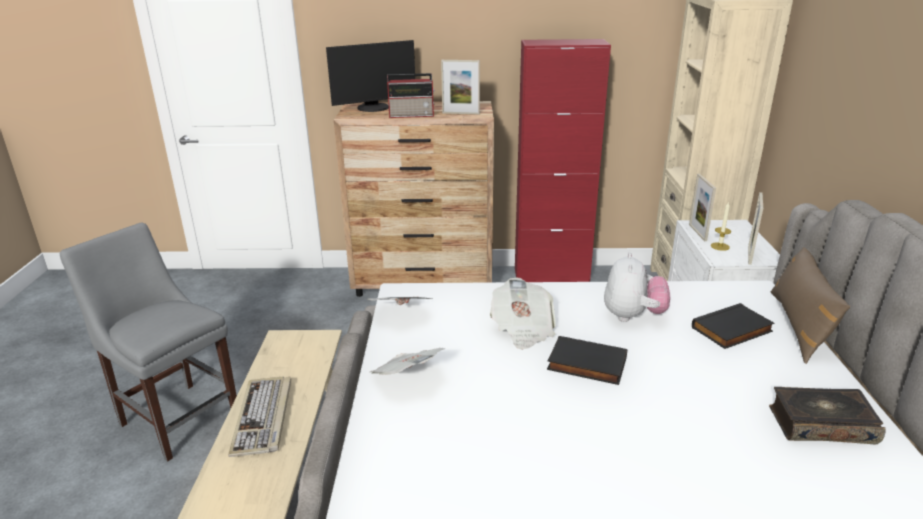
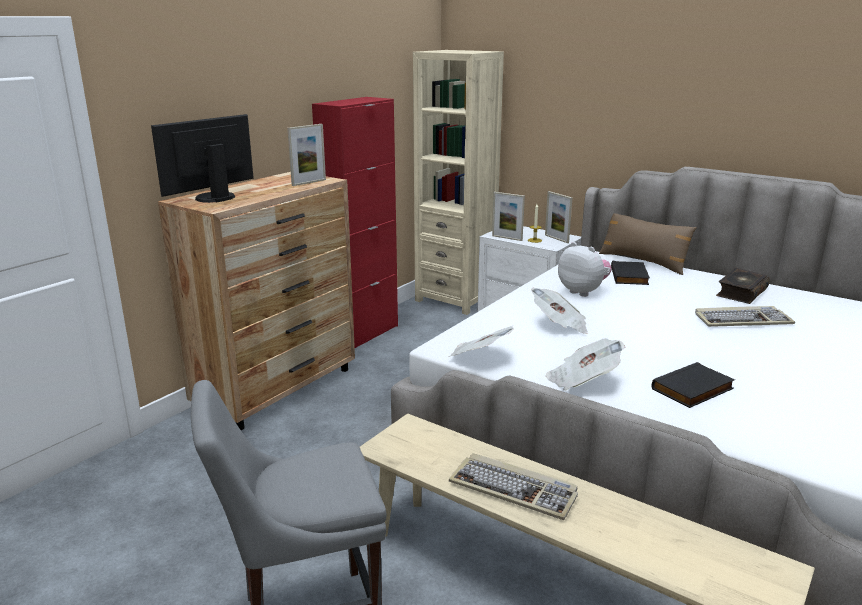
camera: 55 degrees left, 5 degrees down
monitor [326,40,415,112] -> monitor turned 150 degrees counterclockwise [151,114,254,203]
radio [387,73,435,118] -> none
black book [547,336,627,385] -> black book moved to [652,362,735,408]
none -> keyboard [695,306,795,327]

